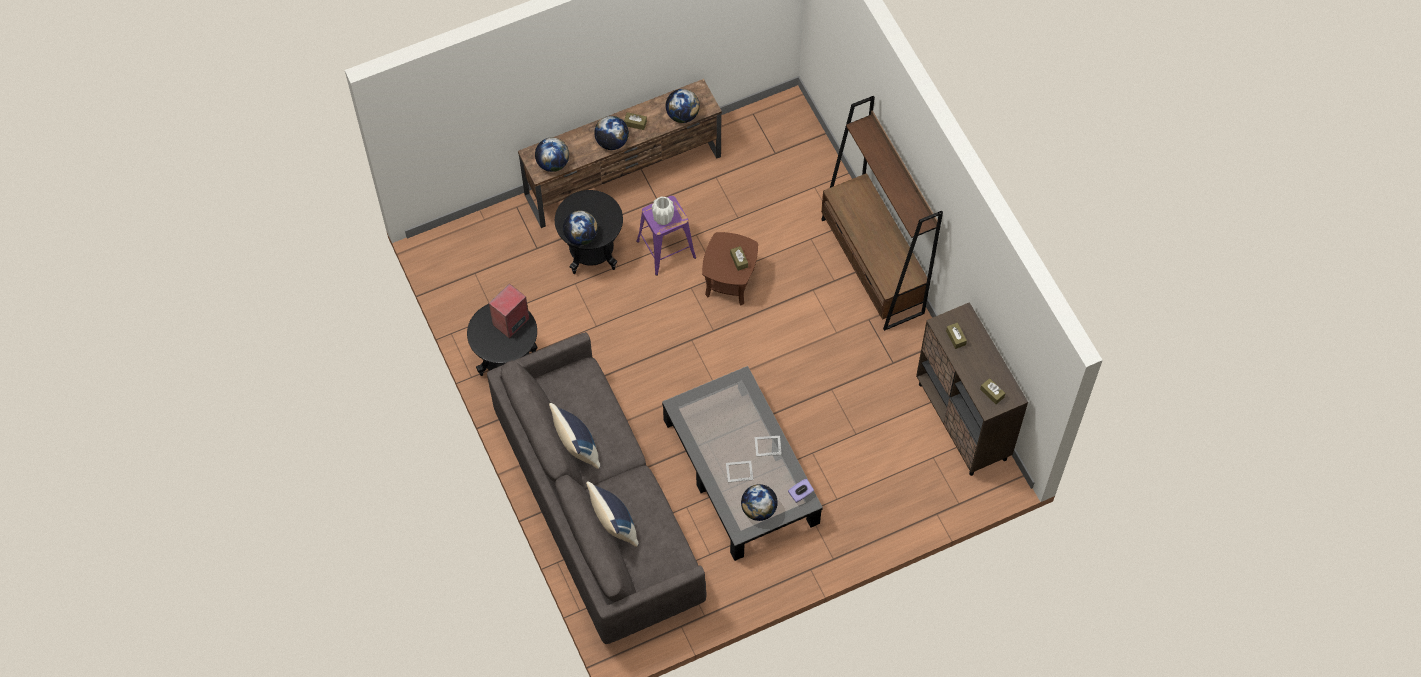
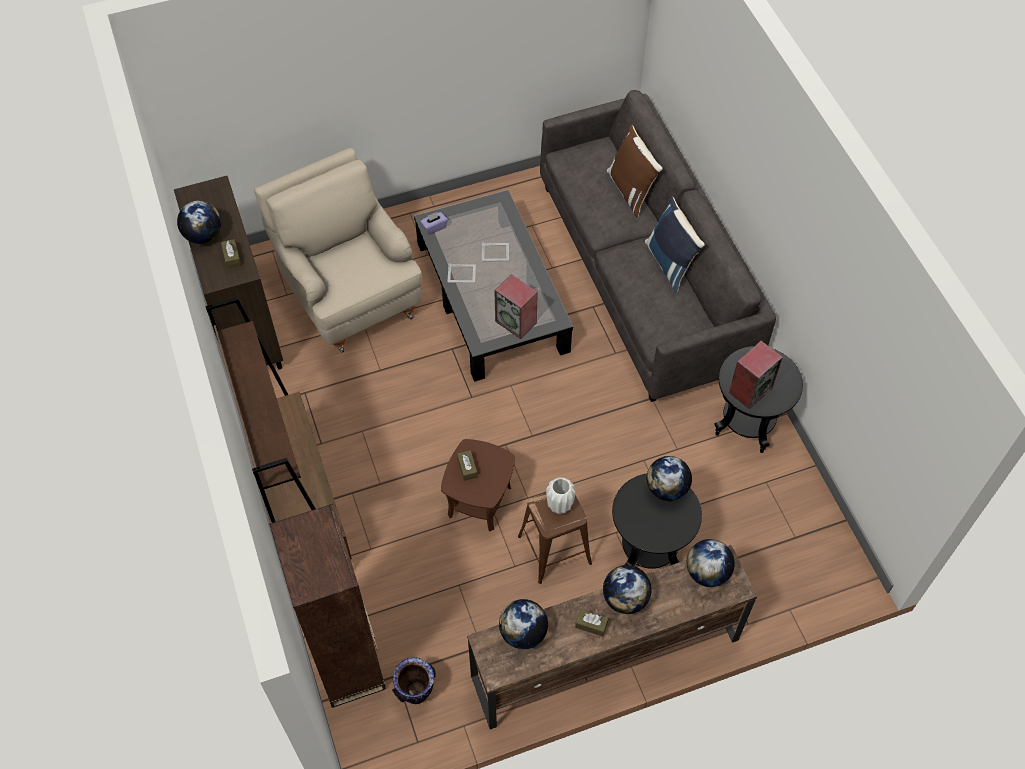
camera: 175 degrees left, 5 degrees down
blue pillow [586,481,639,547] -> brown pillow [607,125,663,217]
purple stool [636,196,696,276] -> brown stool [518,493,592,584]
globe [741,484,778,521] -> globe moved to [177,201,221,244]
brown tissue box [980,378,1005,404] -> none
none -> beige armchair [254,147,422,353]
none -> brown bookcase [269,504,386,708]
none -> vase [392,657,436,704]
none -> speaker [494,274,538,339]

